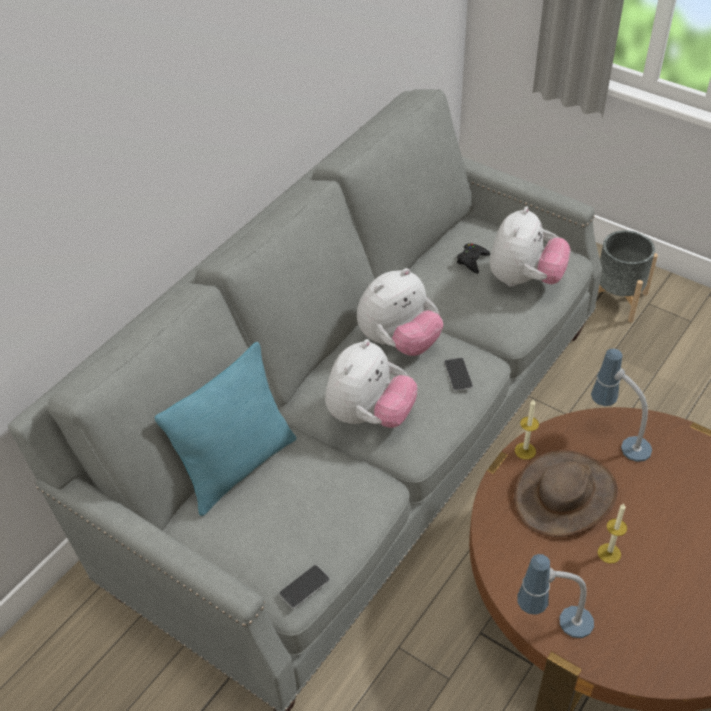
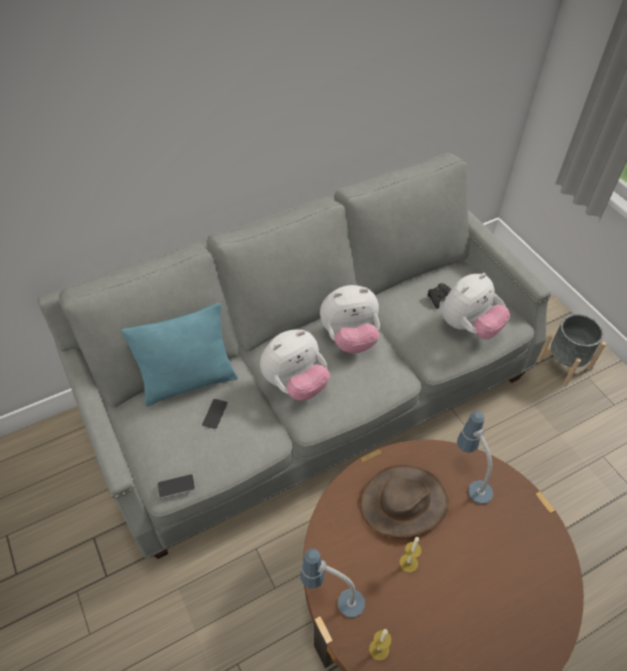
camera: 25 degrees right, 5 degrees up
phone [444,358,473,391] -> phone moved to [202,398,228,430]
candle [515,399,539,460] -> candle moved to [369,629,392,661]

